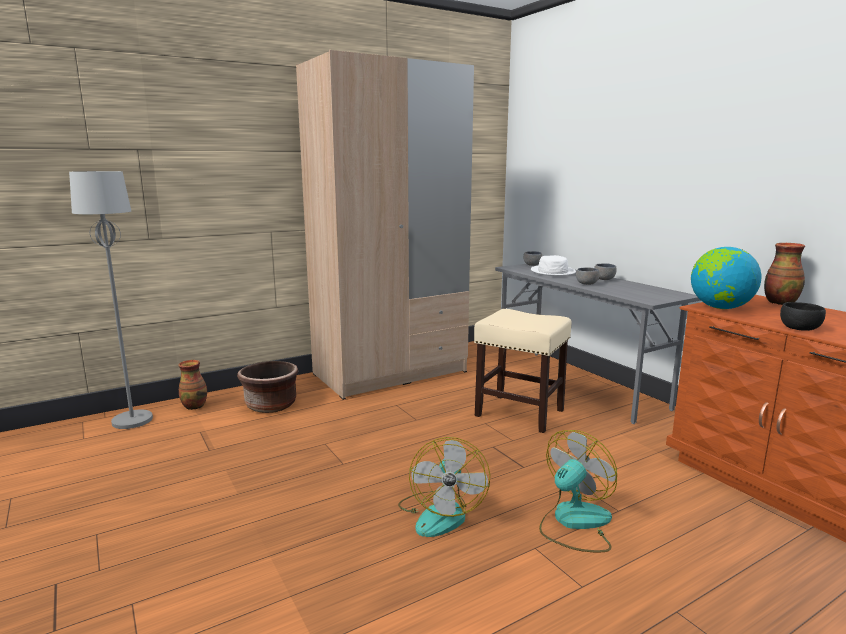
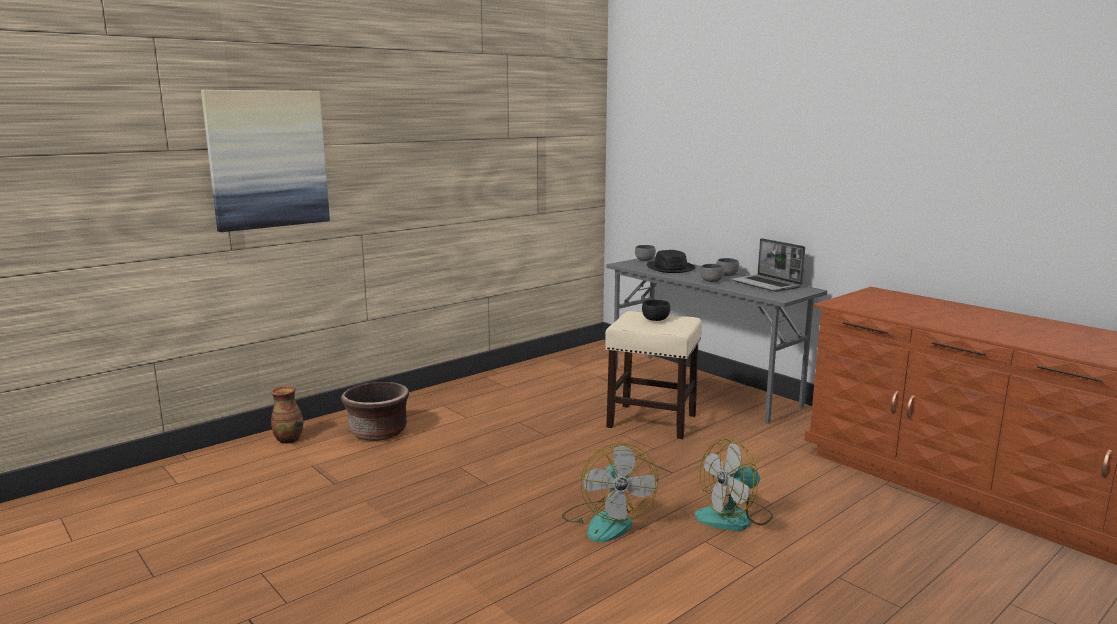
camera: 10 degrees left, 0 degrees up
grey floor lamp [69,171,153,429] -> none
beige wardrobe [296,50,474,400] -> none
white hat [531,255,576,276] -> black hat [647,250,695,273]
fan [539,430,617,552] -> fan turned 150 degrees counterclockwise [695,438,773,531]
globe [691,247,762,309] -> none
vase [764,243,805,305] -> none
black bowl [780,302,826,331] -> black bowl moved to [642,300,670,321]
none -> picture [201,90,330,232]
none -> laptop [731,238,805,292]

